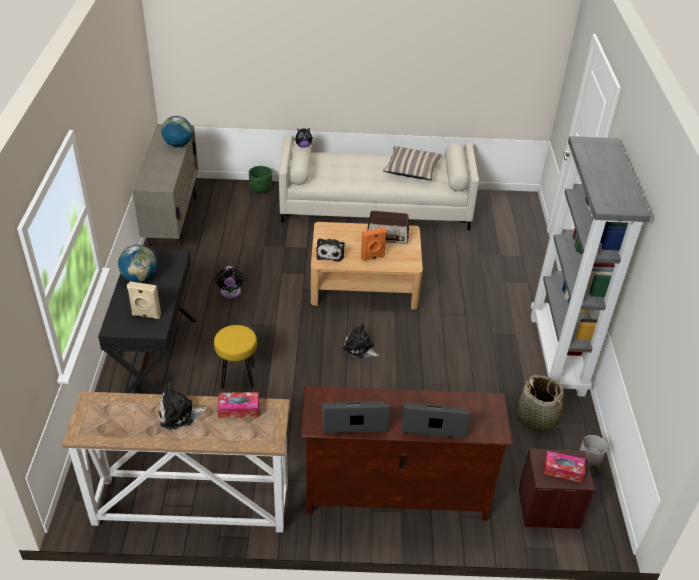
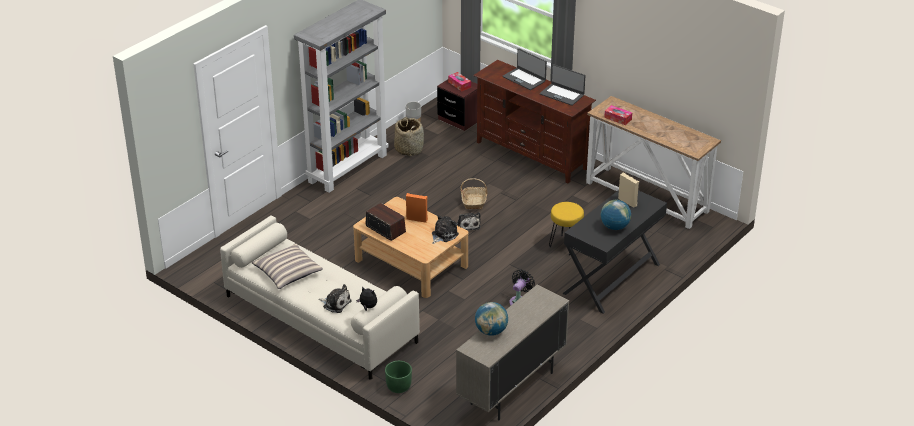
camera: 140 degrees left, 5 degrees down
plush toy [159,383,208,429] -> plush toy moved to [318,284,351,313]
none -> basket [460,178,488,209]

